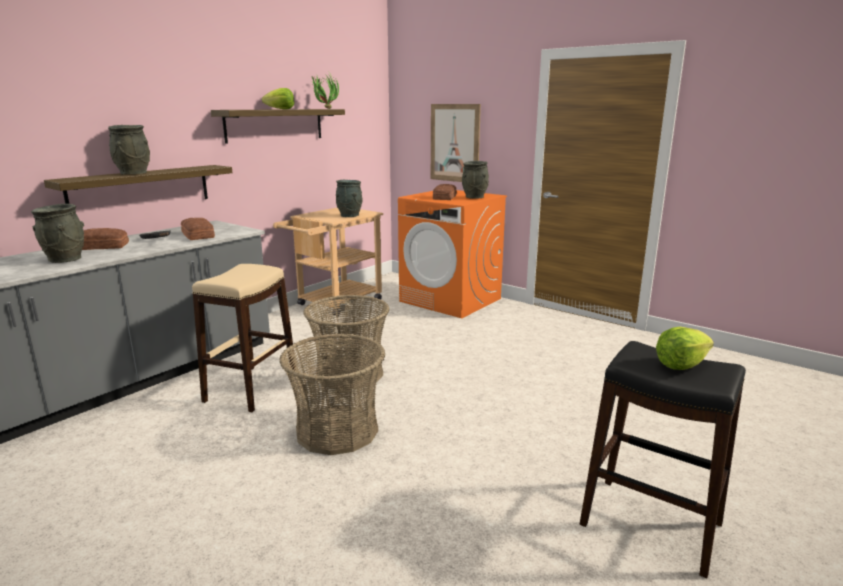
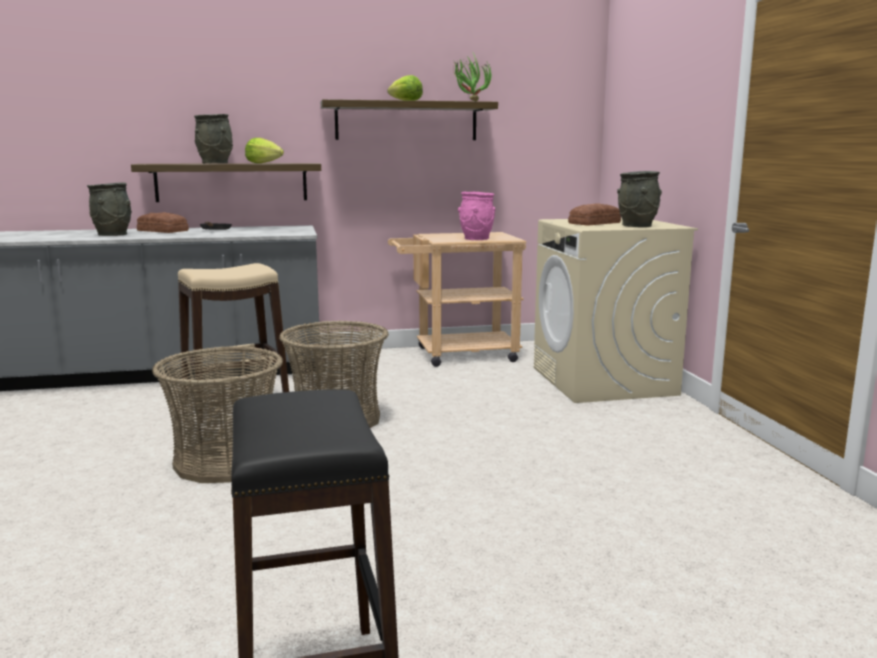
camera: 40 degrees right, 5 degrees down
bread [181,218,215,240] -> none
grey vase [336,180,363,217] -> pink vase [458,192,495,240]
orange washing machine [398,190,507,318] -> beige washing machine [534,218,698,403]
picture [431,104,481,182] -> none
lettuce [656,327,714,370] -> lettuce moved to [245,138,284,163]

